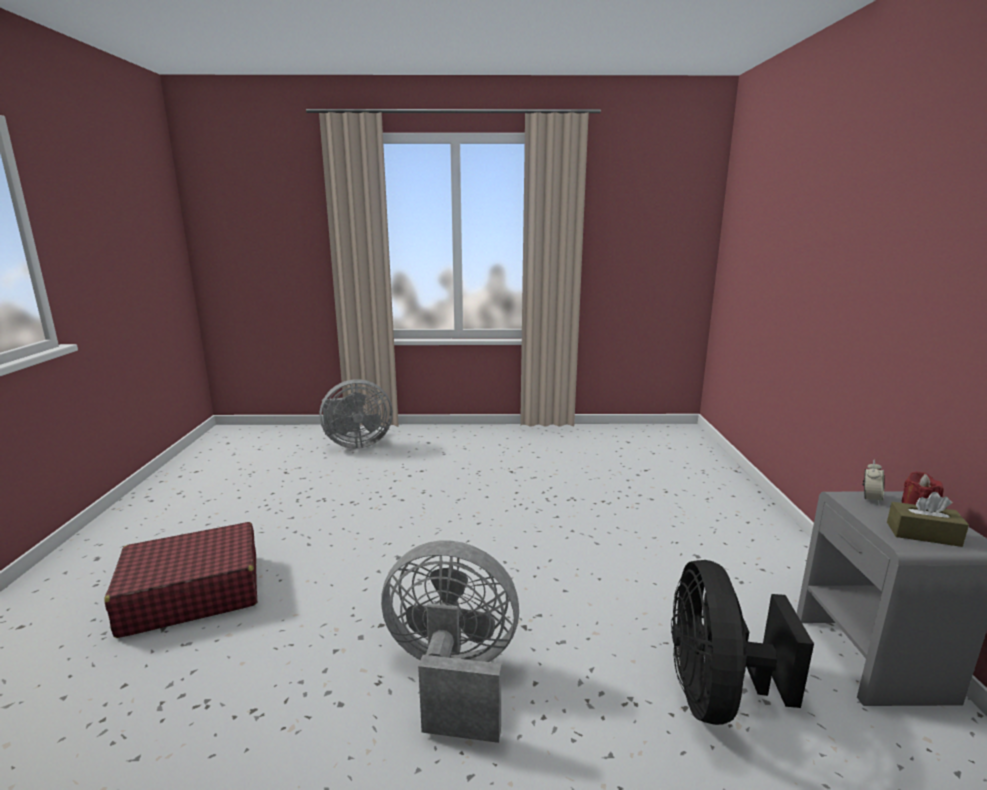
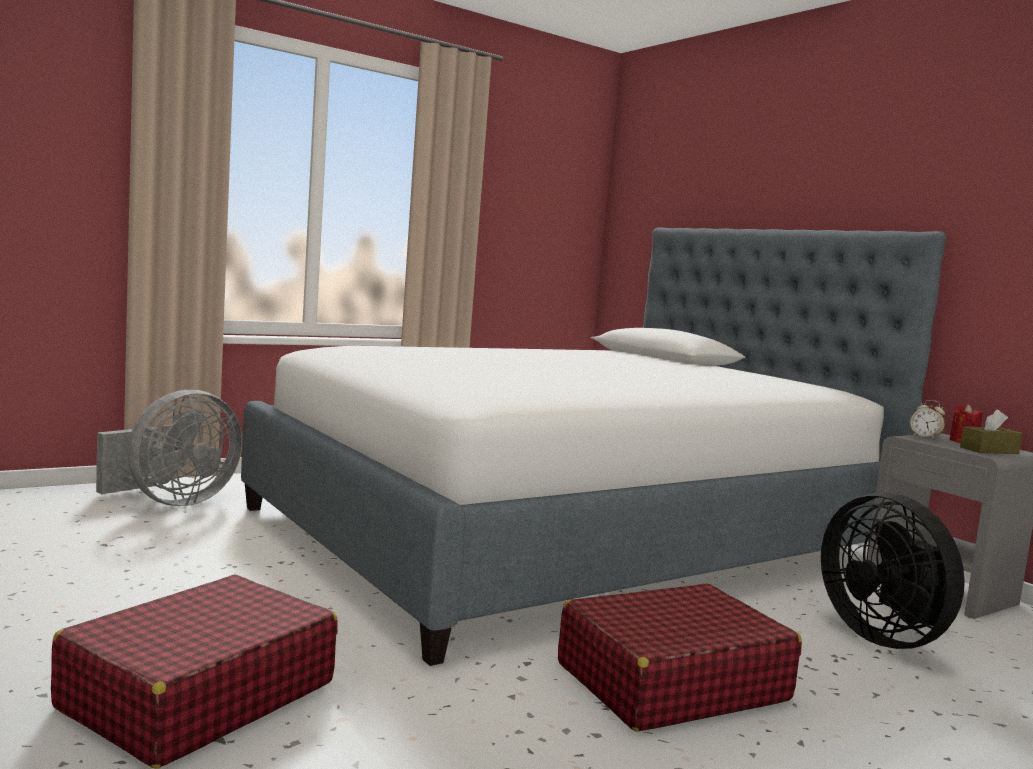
camera: 35 degrees left, 10 degrees down
grey fan [381,541,519,743] -> red suitcase [558,583,802,731]
alarm clock [863,460,884,505] -> alarm clock turned 135 degrees clockwise [910,400,945,439]
none -> bed [241,227,946,666]

